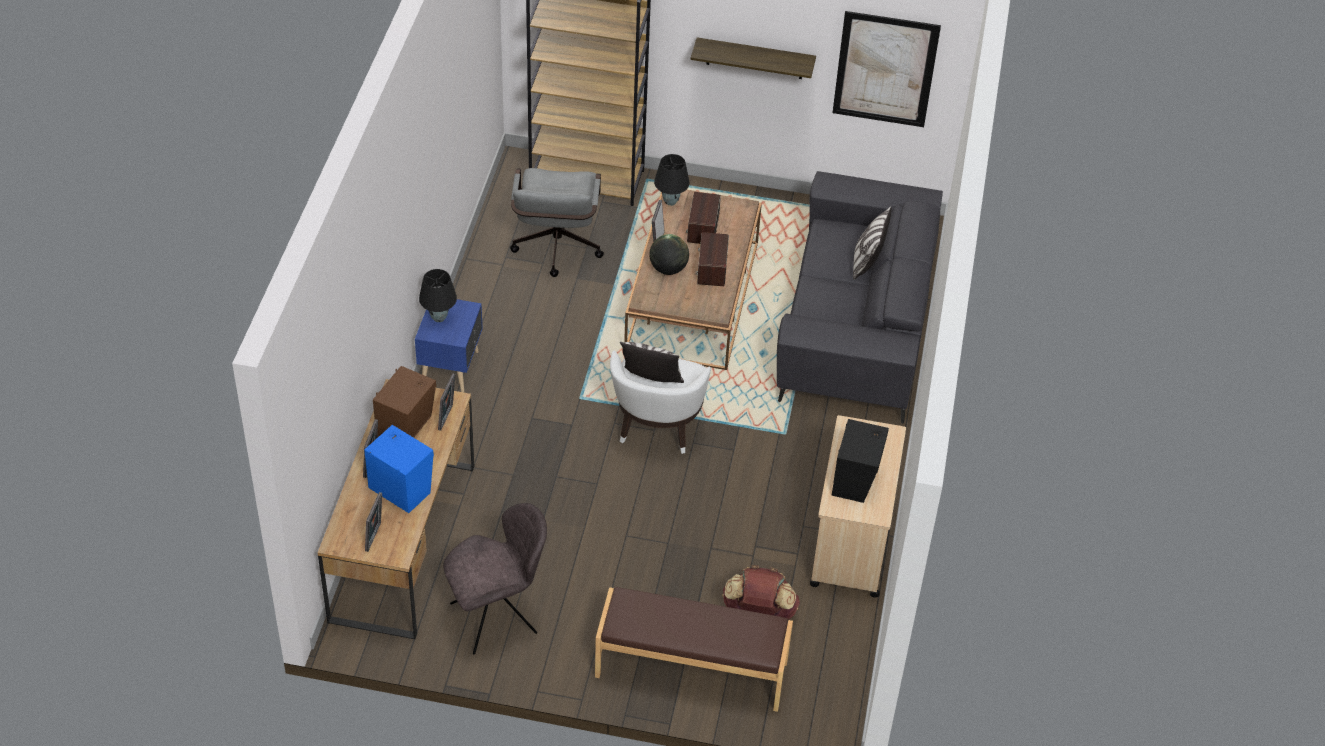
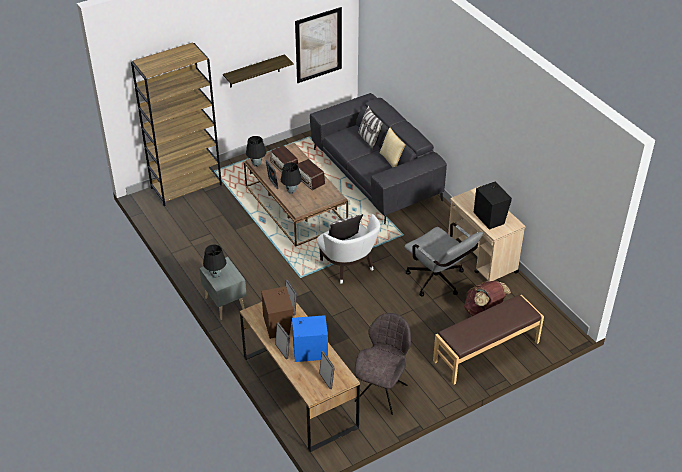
camera: 40 degrees left, 5 degrees down
blue nightstand [415,299,483,392] -> grey nightstand [199,257,247,320]
grey office chair [510,168,604,277] -> grey office chair moved to [404,223,483,297]
globe [649,234,689,275] -> black table lamp [281,162,302,194]
none -> pillow [379,128,406,168]

